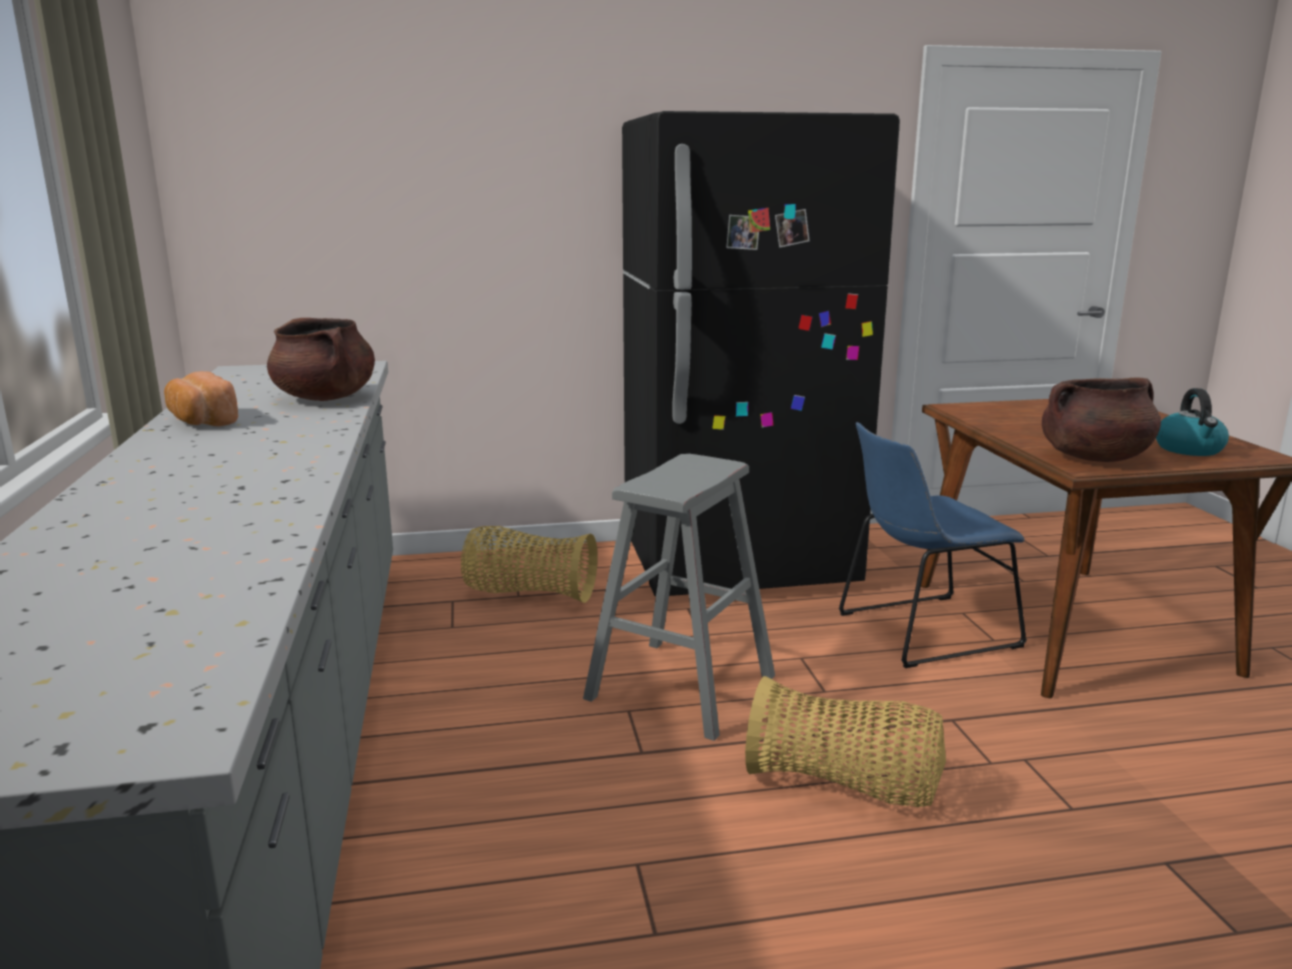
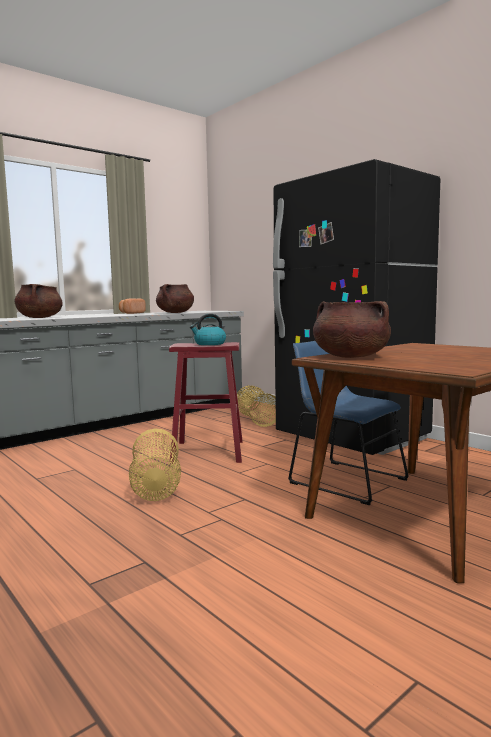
camera: 60 degrees right, 10 degrees down
grey stool [583,454,775,741] -> red stool [169,342,243,464]
kettle [1156,388,1229,456] -> kettle moved to [190,314,226,345]
none -> brown cooking pot [15,284,63,318]

